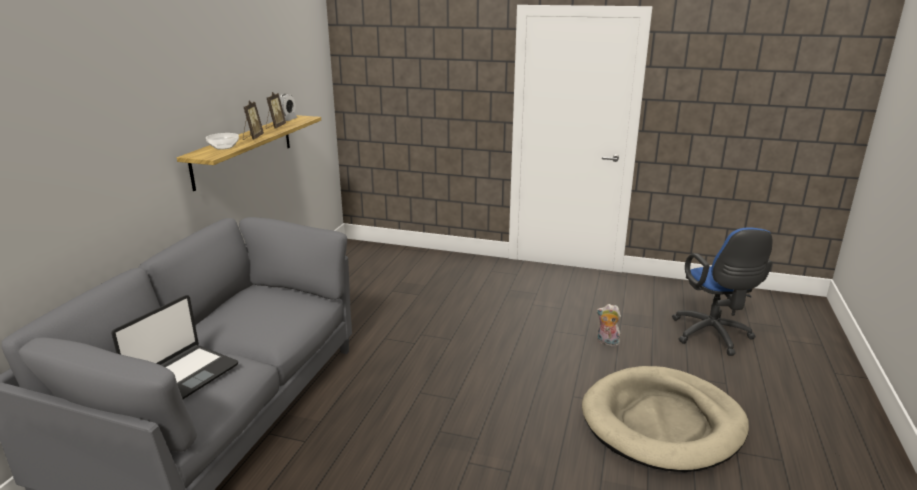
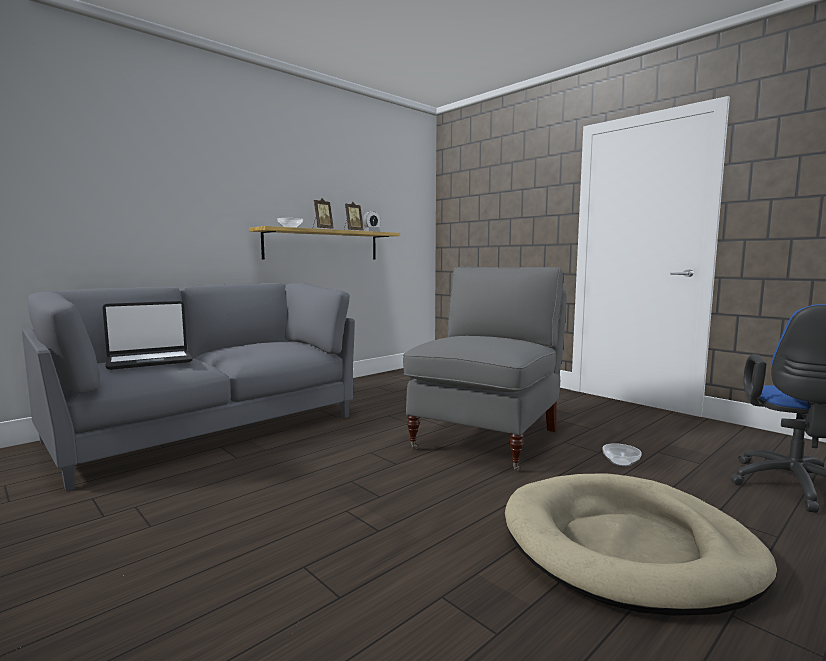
camera: 30 degrees right, 15 degrees down
plush toy [596,304,621,347] -> bowl [602,443,642,466]
none -> grey armchair [403,267,567,471]

